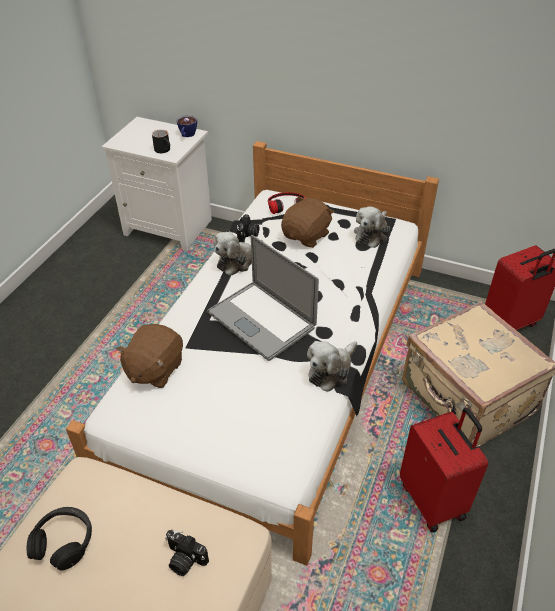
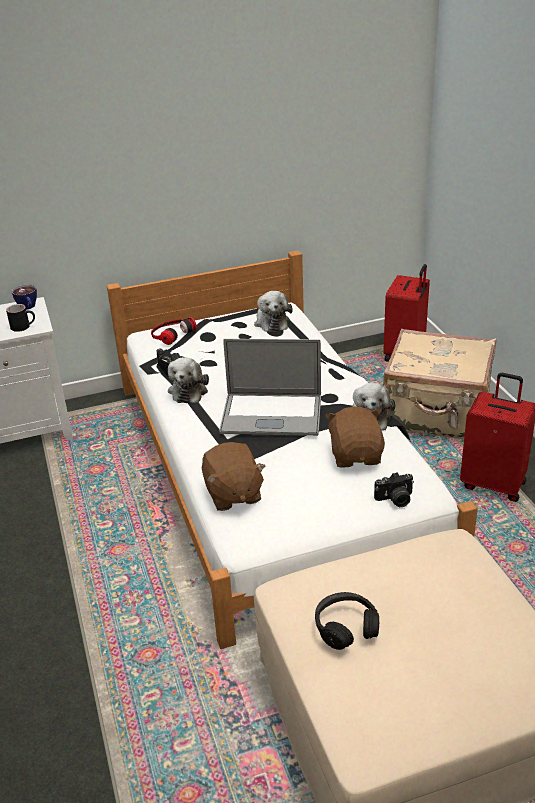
camera: 40 degrees left, 10 degrees down
camera [165,530,209,576] -> camera moved to [374,472,414,507]
brown plush toy [281,196,334,248] -> brown plush toy moved to [325,406,385,468]

